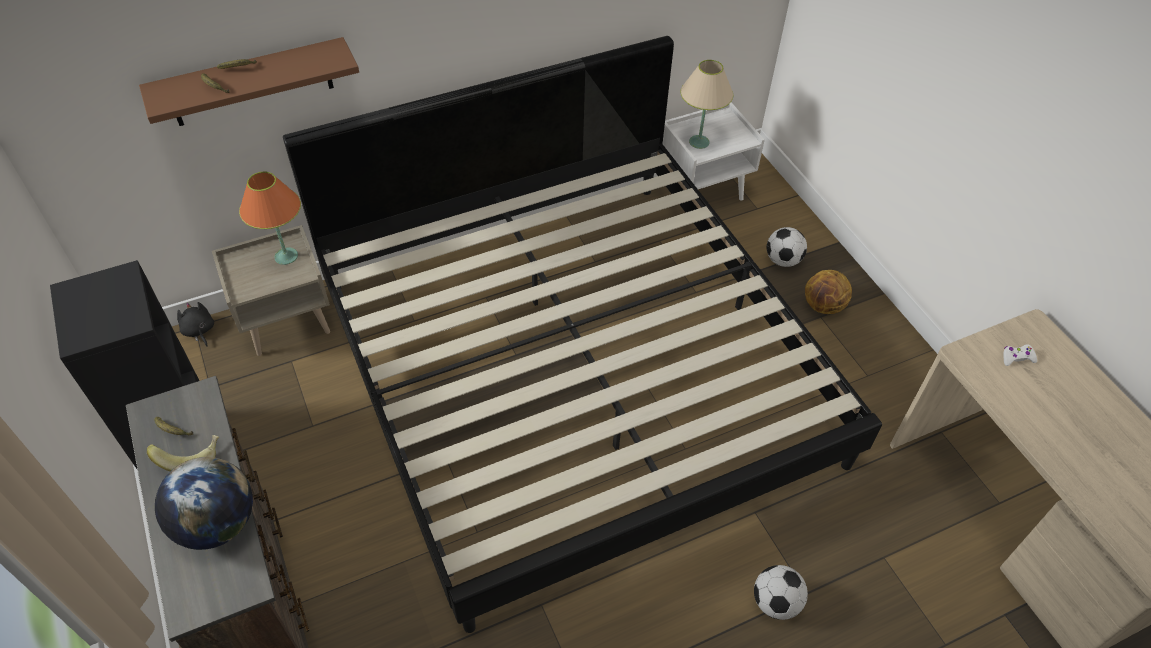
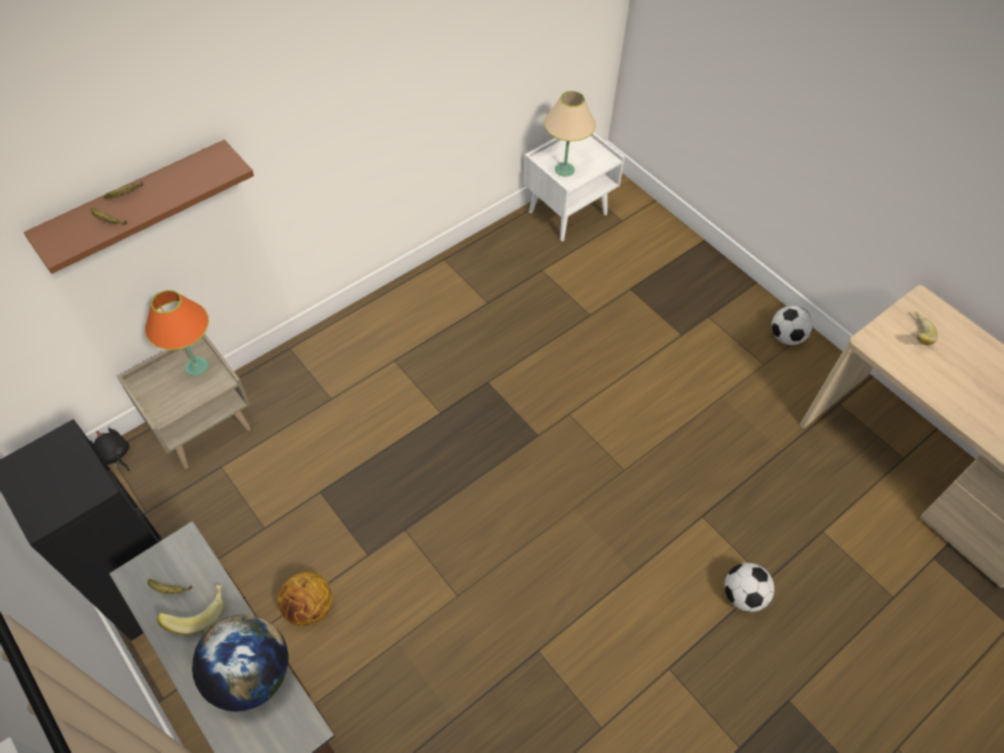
camera: 15 degrees left, 5 degrees up
bed [283,36,882,633] -> none
football [767,227,807,267] -> football moved to [771,306,813,345]
basketball [805,270,852,314] -> basketball moved to [277,572,332,625]
white game controller [1003,344,1037,366] -> banana [914,311,938,345]

